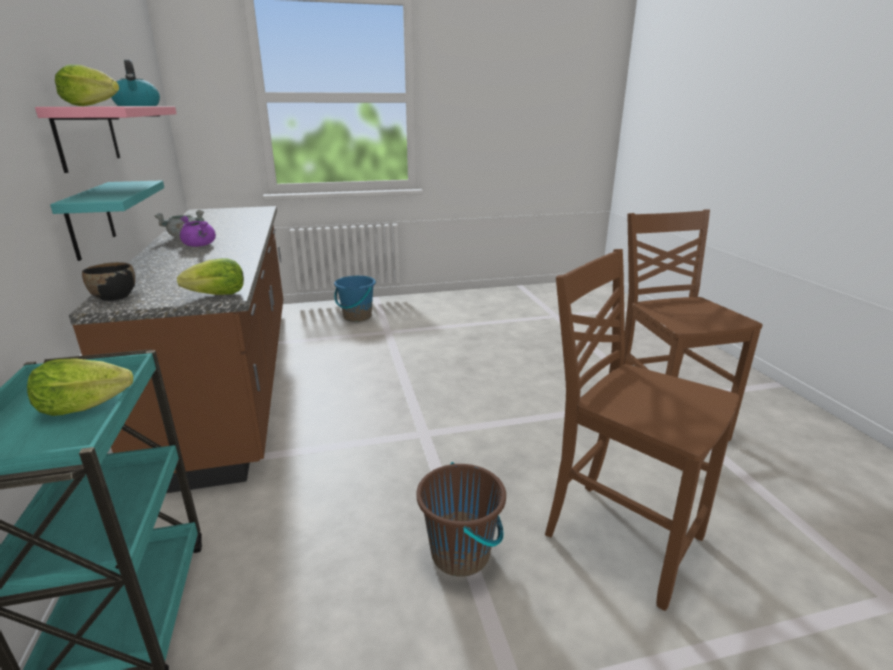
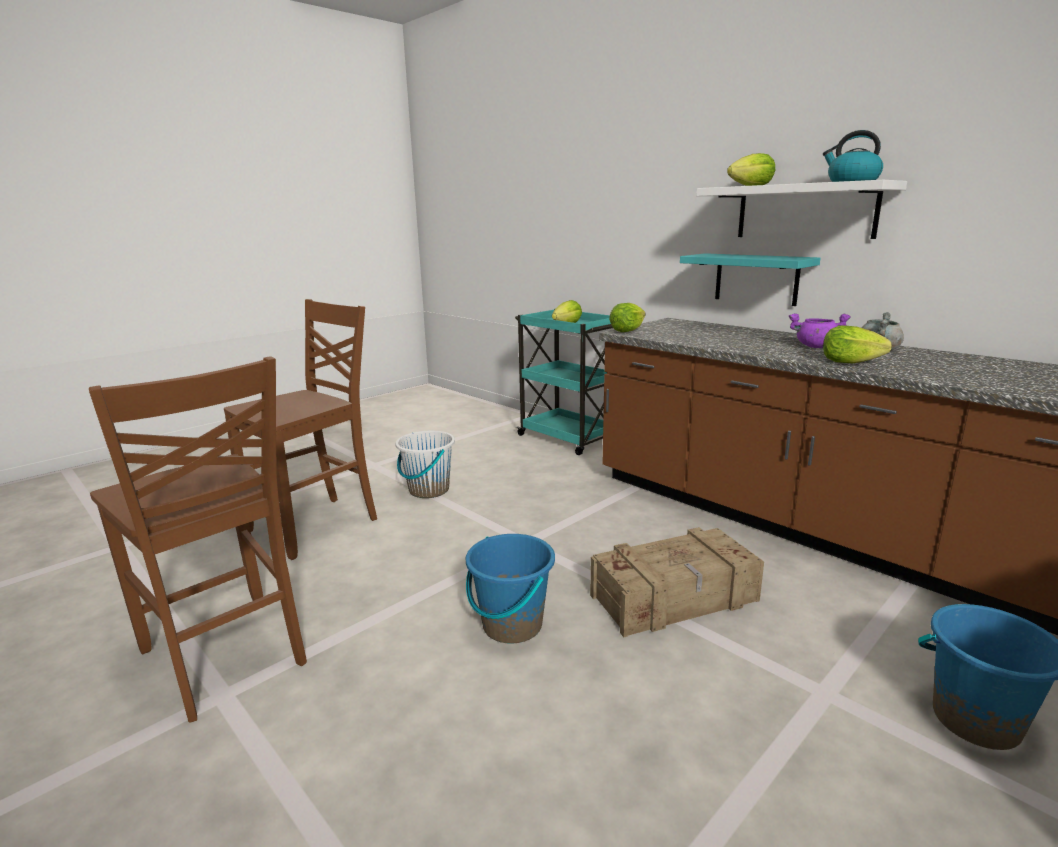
camera: 150 degrees right, 5 degrees down
pink shelf [35,106,177,173] -> white shelf [696,180,907,239]
black bowl [82,262,135,301] -> none
brown bucket [416,462,506,576] -> white bucket [395,431,455,498]
brown chair [545,249,739,611] -> brown chair turned 60 degrees counterclockwise [224,299,377,560]
none -> blue bucket [466,534,555,644]
none -> crate [590,527,764,637]
none -> lettuce [823,325,892,363]

